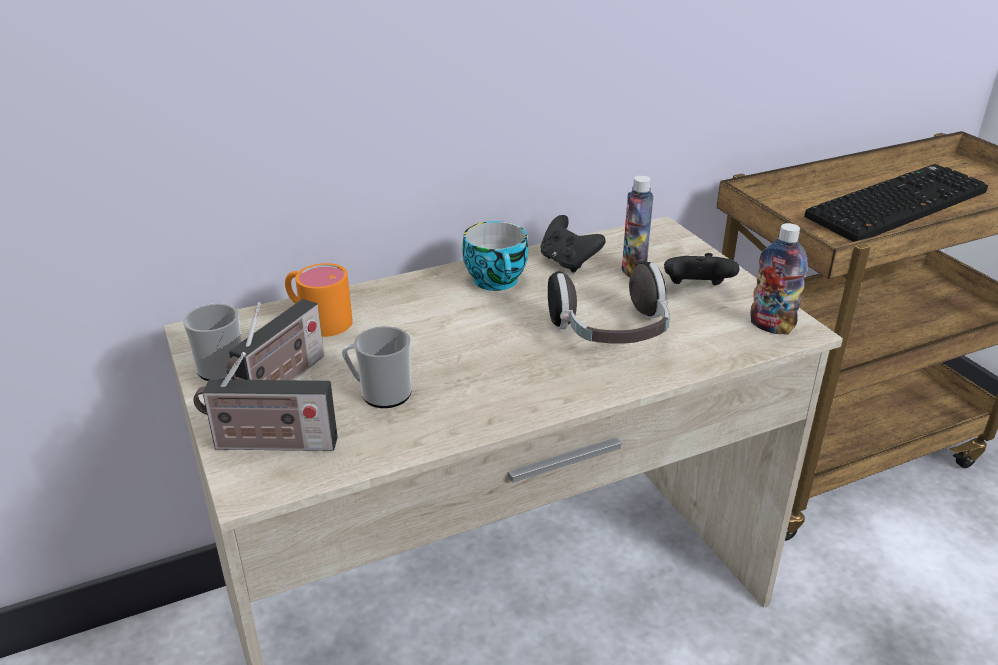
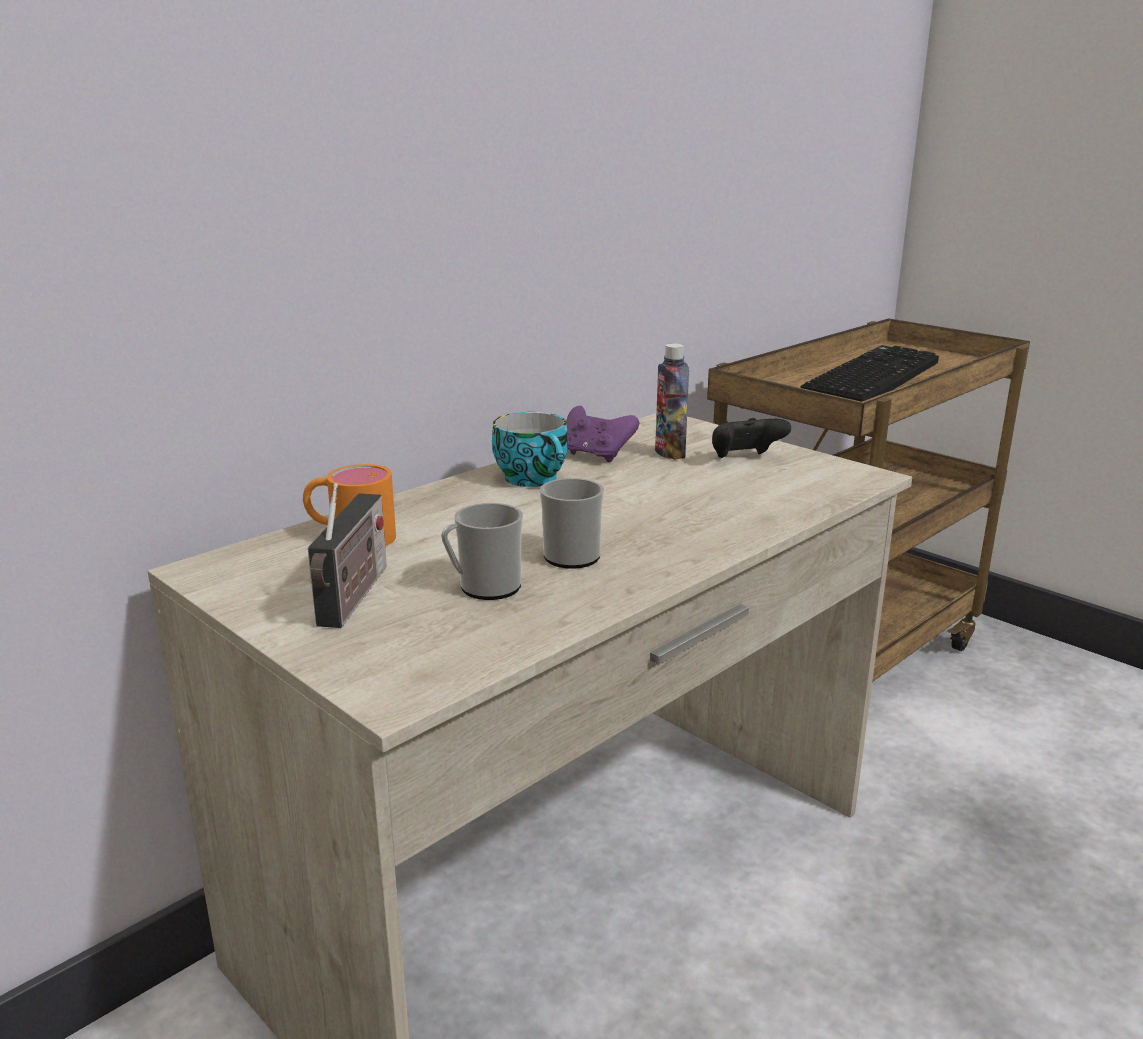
camera: 20 degrees left, 10 degrees down
mug [183,303,242,381] -> mug moved to [540,478,604,569]
radio [193,352,338,451] -> none
black game controller [540,215,606,273] -> purple game controller [566,406,639,462]
headphones [548,262,670,344] -> none
bottle [750,223,808,335] -> none

